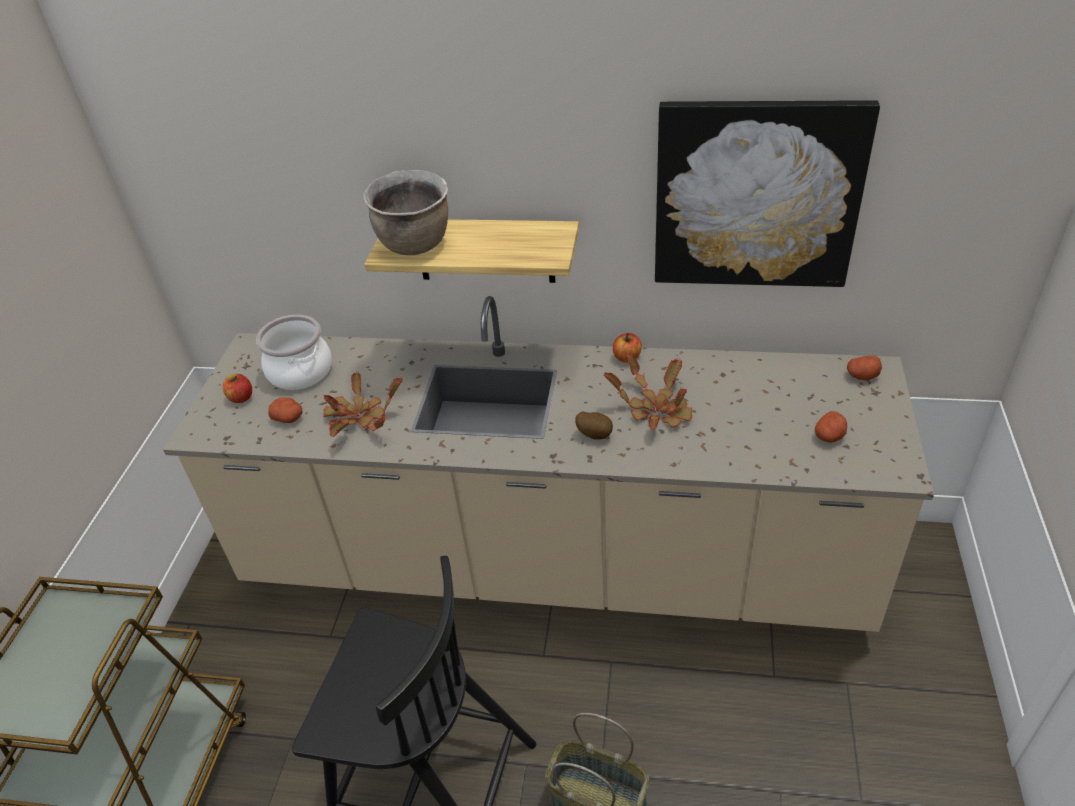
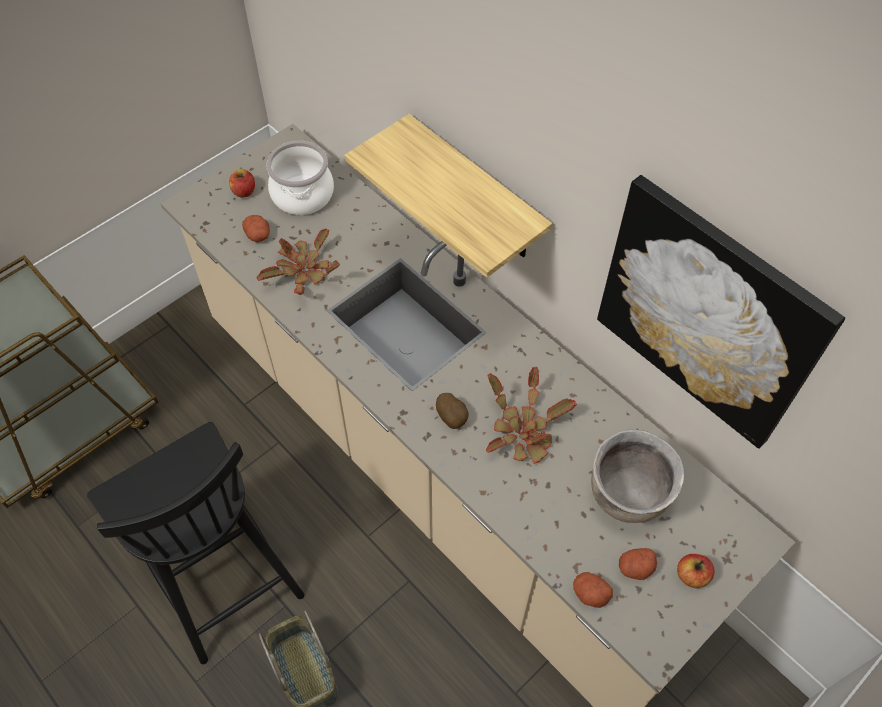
camera: 35 degrees right, 15 degrees up
brown cooking pot [363,170,448,255] -> brown cooking pot moved to [591,430,684,523]
apple [613,333,642,362] -> apple moved to [677,554,714,588]
potato [847,356,882,380] -> potato moved to [573,572,613,608]

